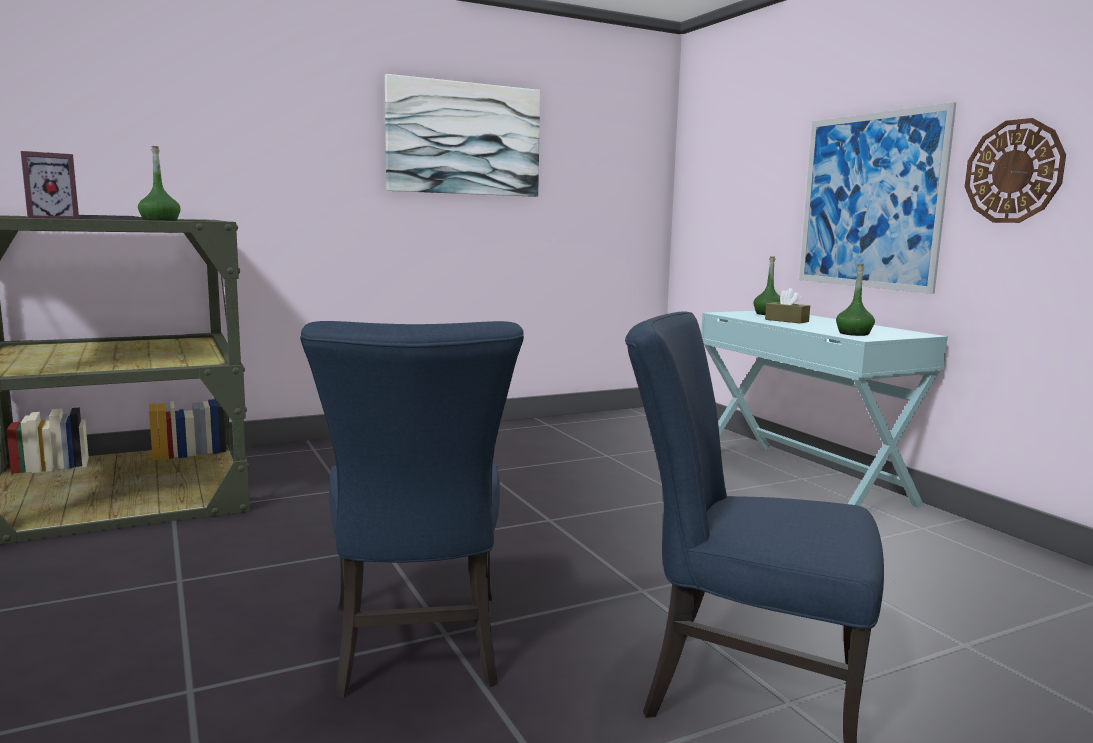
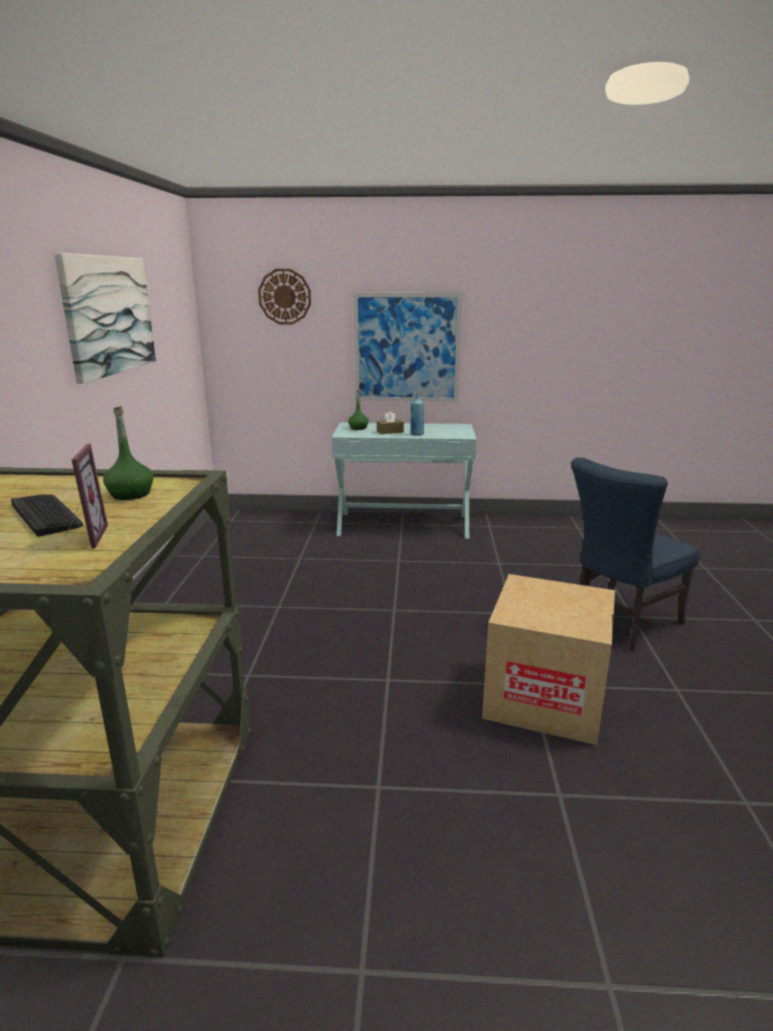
camera: 60 degrees left, 10 degrees up
blue chair [300,321,524,699] -> cardboard box [482,574,615,745]
green bottle [836,264,875,336] -> none
wall clock [965,118,1066,223] -> wall clock moved to [258,269,311,324]
none -> blue bottle [410,394,424,436]

